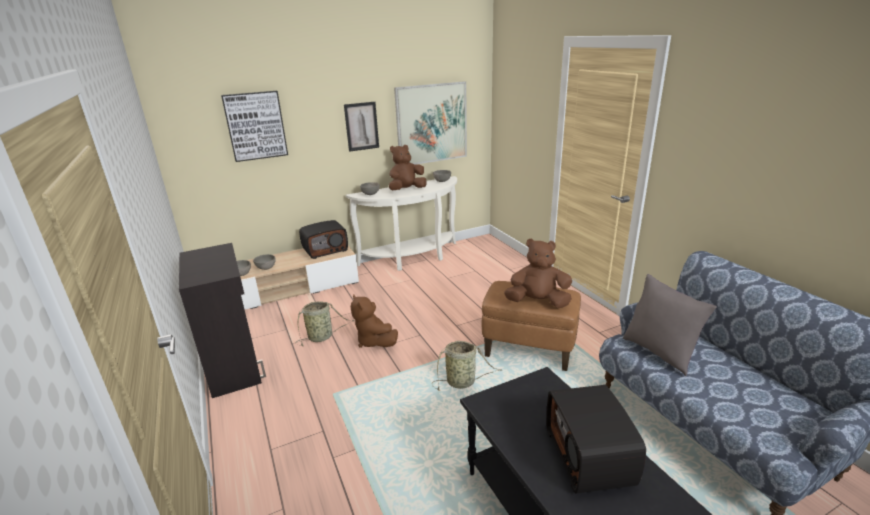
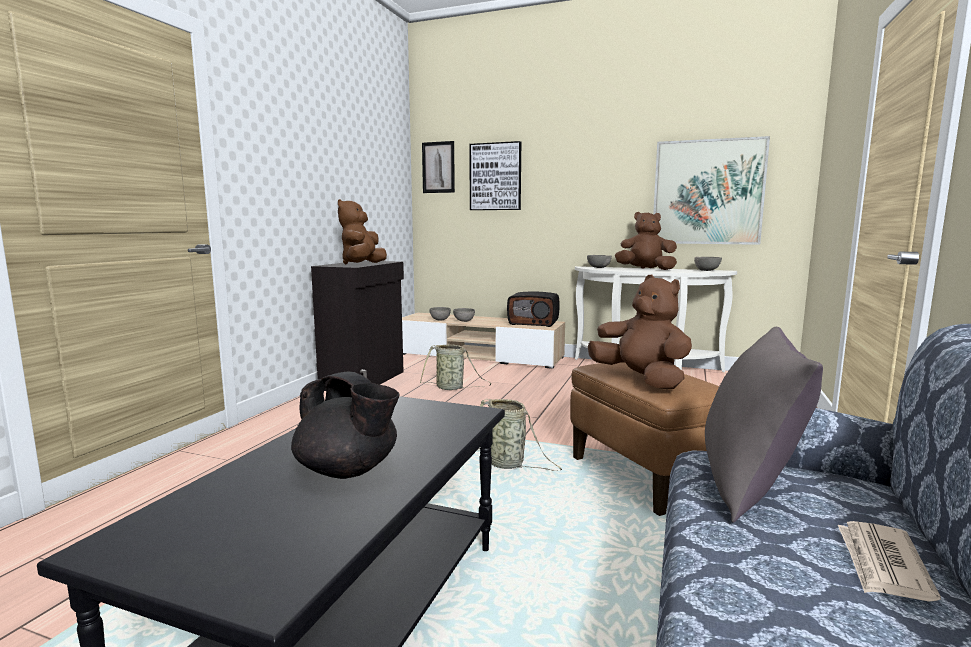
camera: 45 degrees right, 15 degrees down
picture [344,102,379,152] -> picture moved to [422,141,455,193]
brown plush toy [351,295,398,348] -> brown plush toy moved to [338,199,387,264]
radio [546,385,646,494] -> black teapot [291,372,399,479]
none -> newspaper [838,521,941,602]

